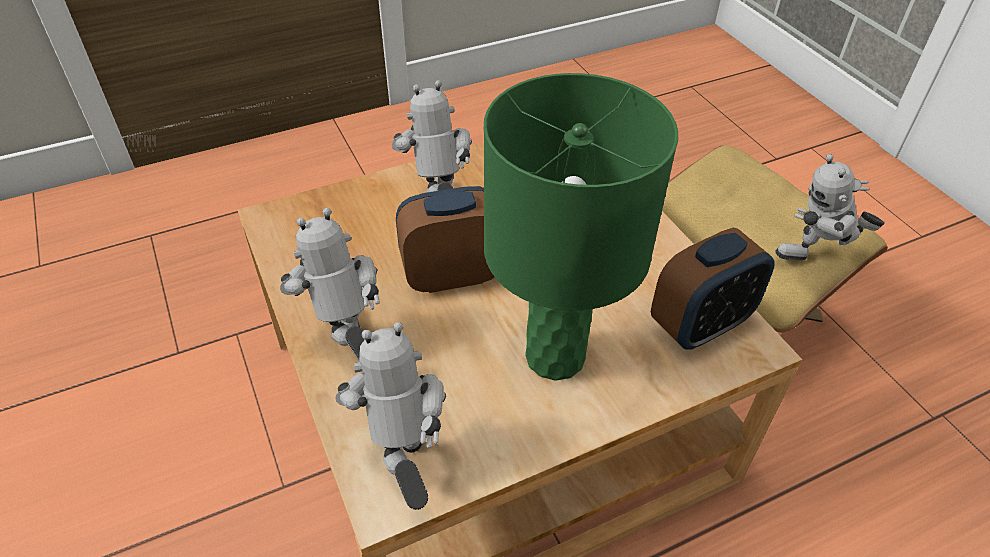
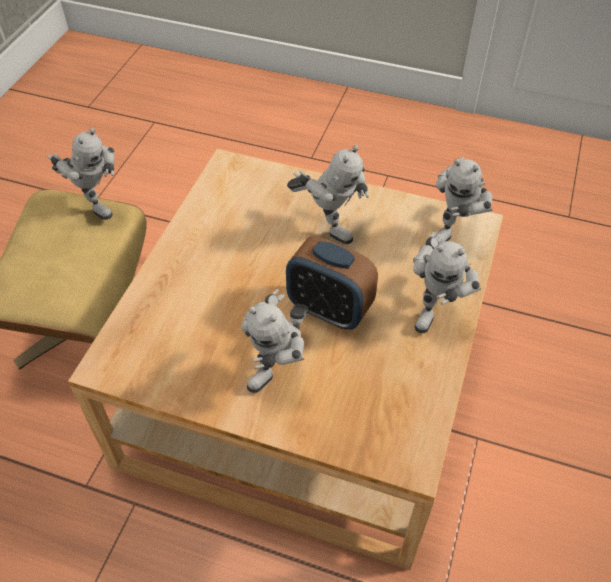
camera: 135 degrees left, 5 degrees up
green table lamp [484,73,678,381] -> toy robot [287,145,369,244]
alarm clock [651,228,775,350] -> none

